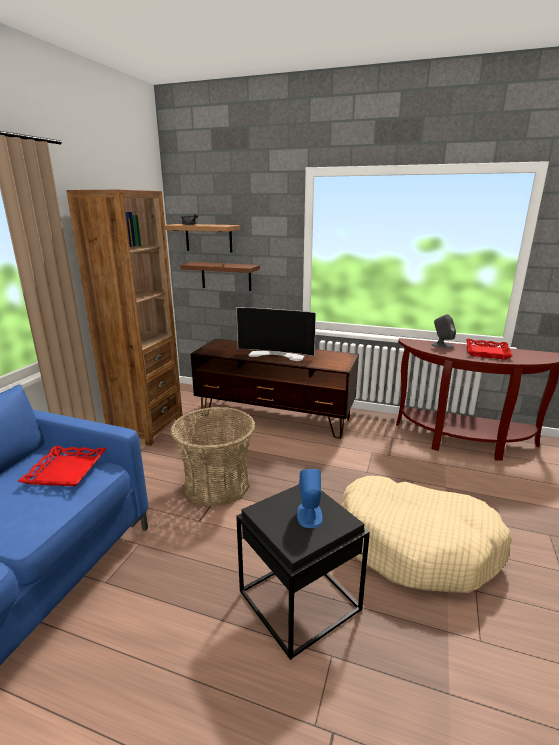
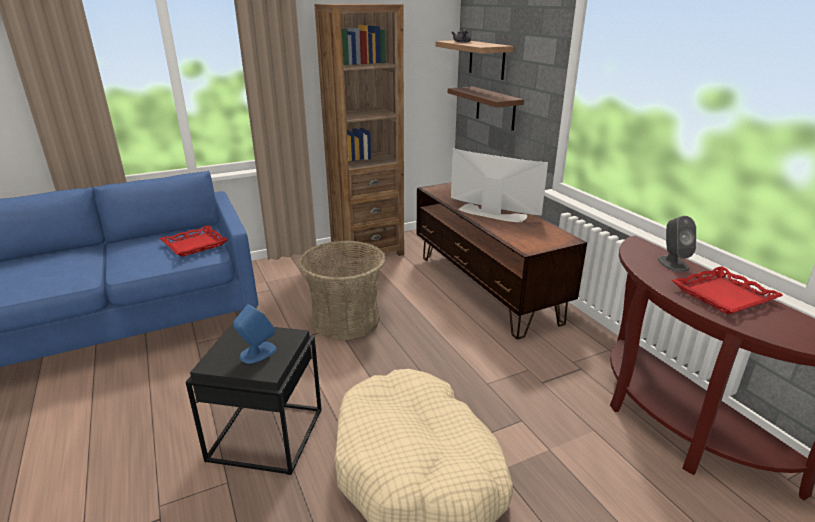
camera: 45 degrees right, 5 degrees up
television [236,307,316,361] -> television turned 150 degrees clockwise [451,148,548,222]

